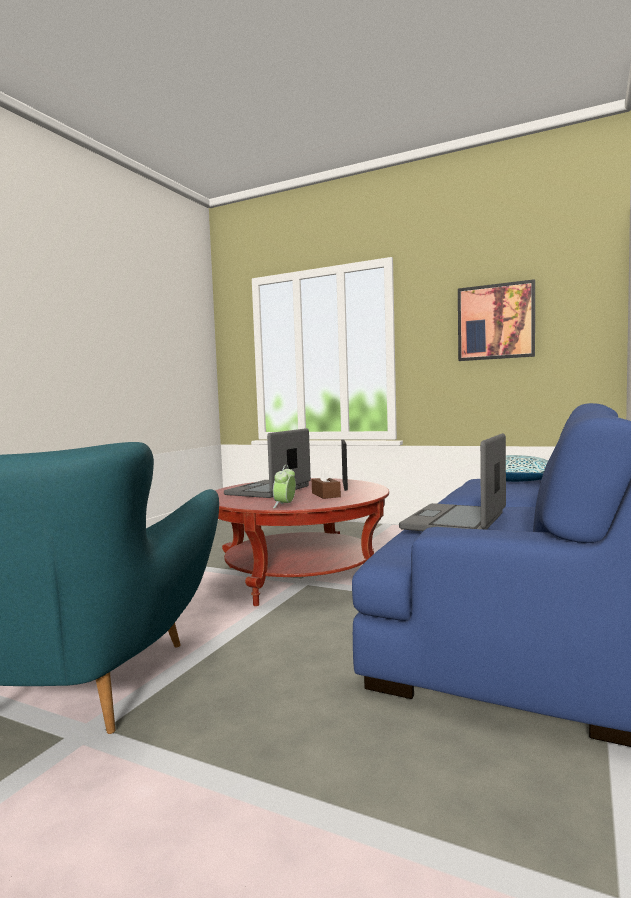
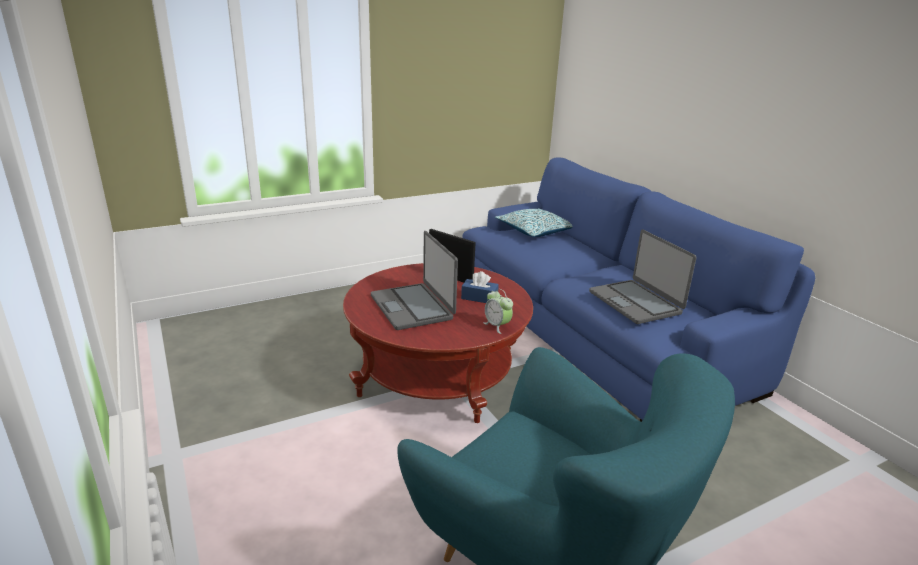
camera: 55 degrees left, 20 degrees up
brown tissue box [312,466,341,499] -> blue tissue box [461,271,499,303]
picture [458,279,535,361] -> none

